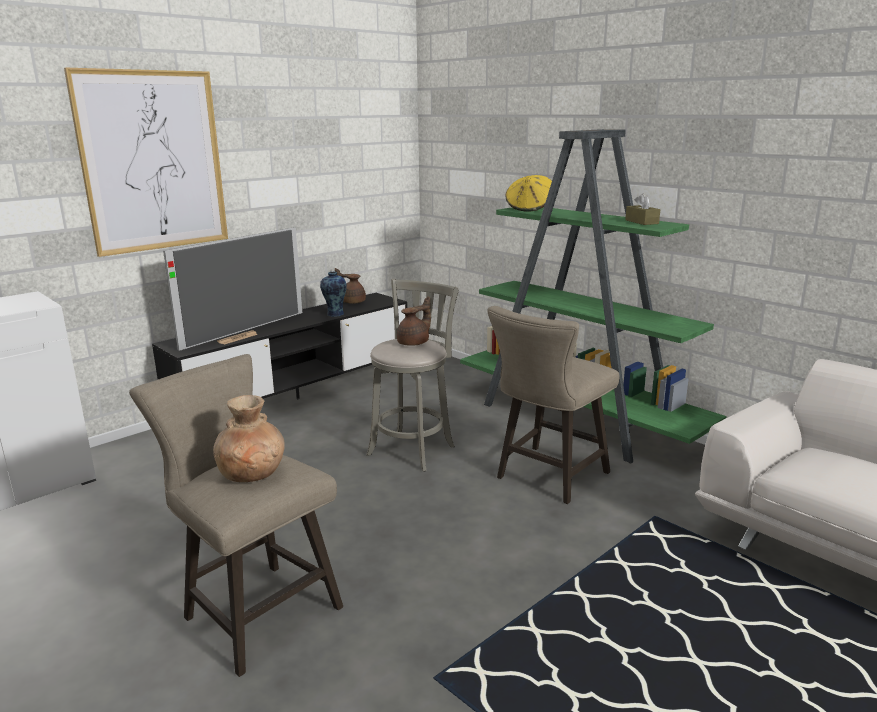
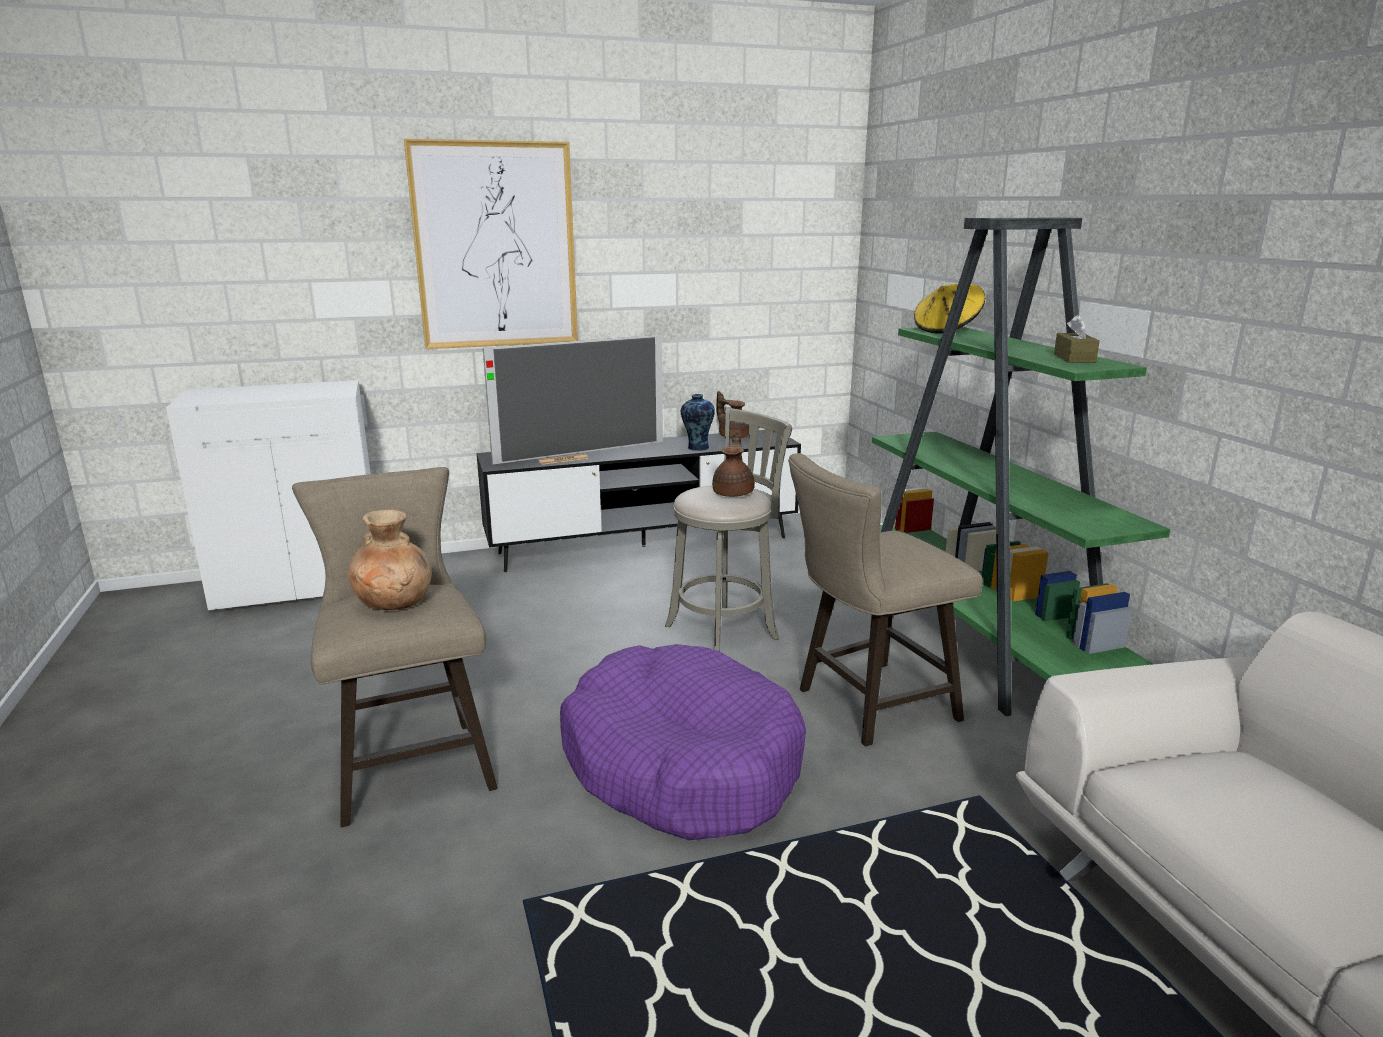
camera: 25 degrees right, 0 degrees up
brown teapot [397,297,431,346] -> brown teapot turned 60 degrees counterclockwise [712,431,755,497]
none -> purple dog bed [560,644,806,840]

